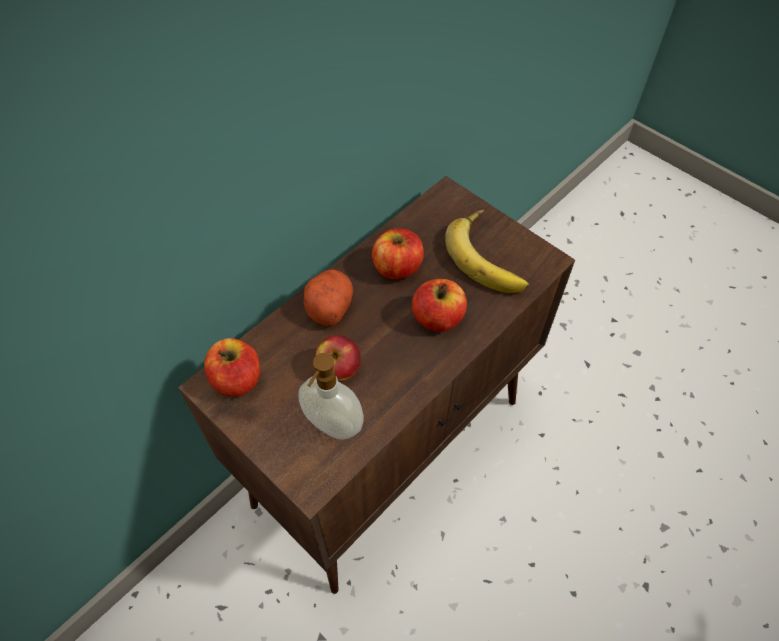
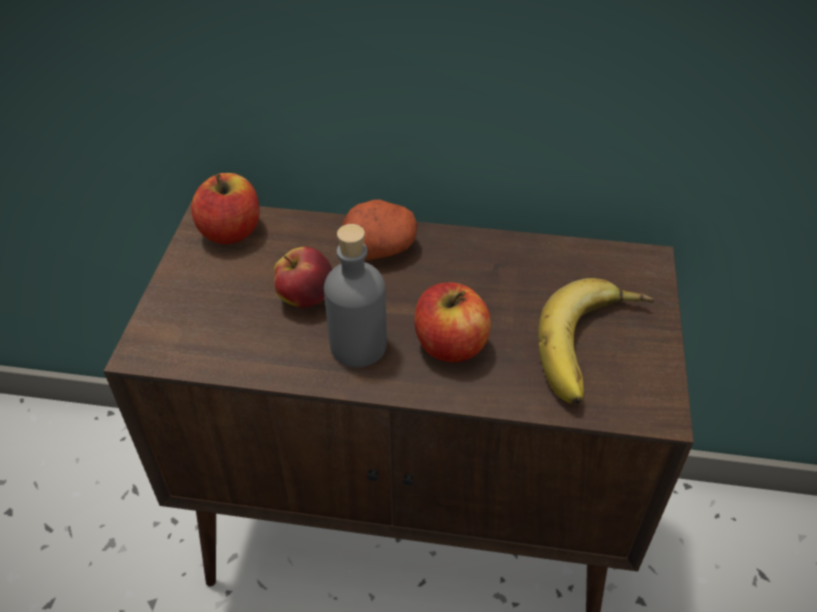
camera: 55 degrees right, 10 degrees down
soap dispenser [298,353,364,440] -> none
apple [372,228,424,279] -> none
none -> grey bottle [324,224,387,367]

